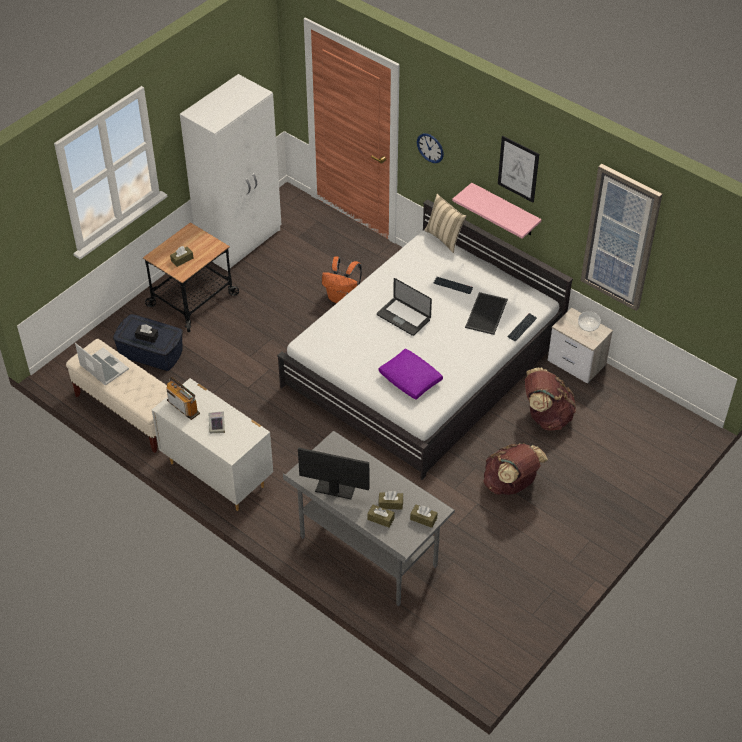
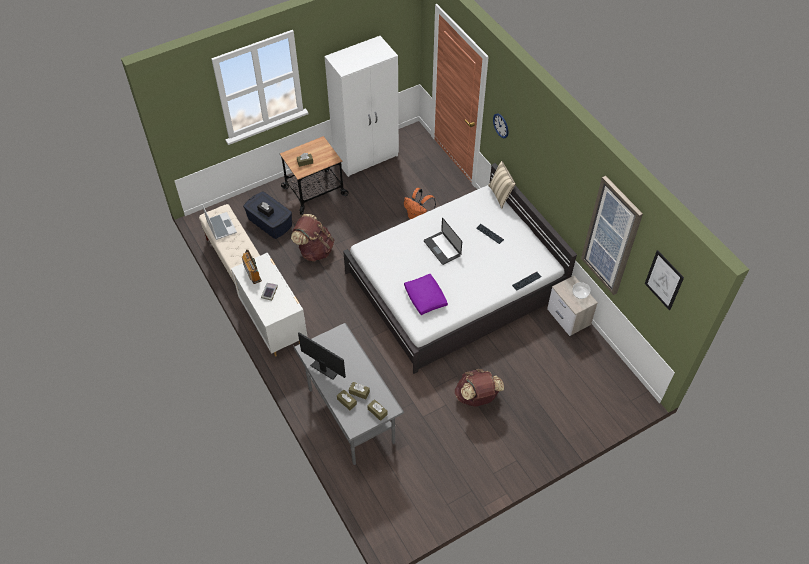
camera: 20 degrees right, 5 degrees up
pink shelf [452,183,542,239] -> none
tray [465,292,508,335] -> none
picture [498,136,539,202] -> picture moved to [645,250,684,311]
brown backpack [525,368,576,431] -> brown backpack moved to [291,214,335,262]

